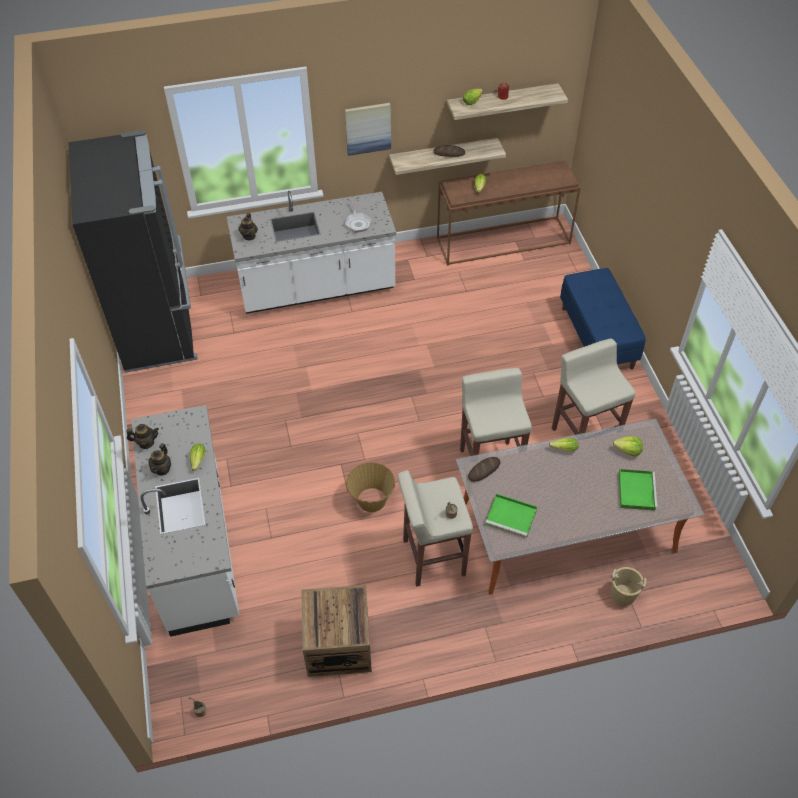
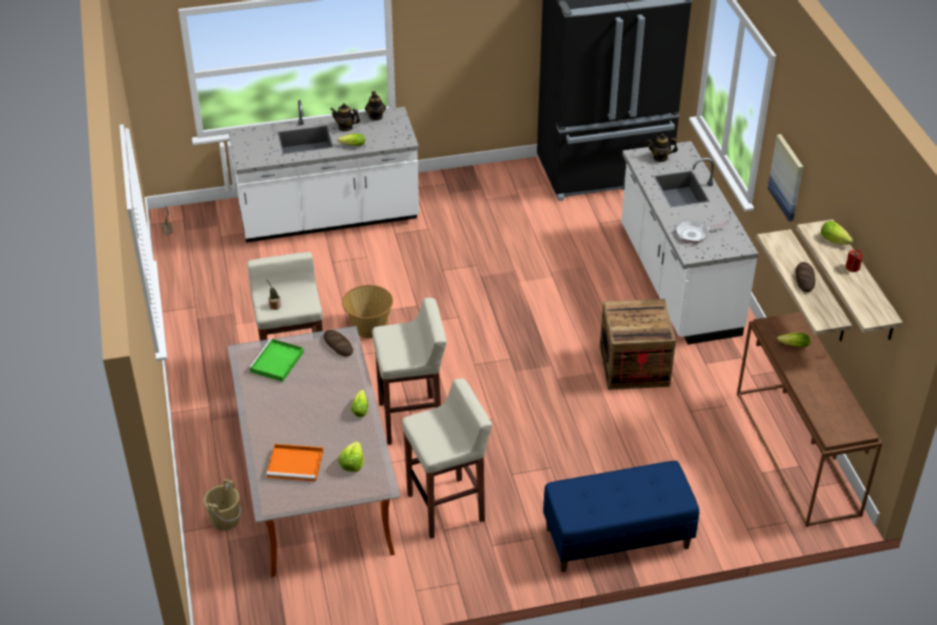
camera: 90 degrees right, 10 degrees down
crate [301,585,372,677] -> crate moved to [599,299,676,390]
green tray [619,469,658,511] -> orange tray [266,444,323,482]

